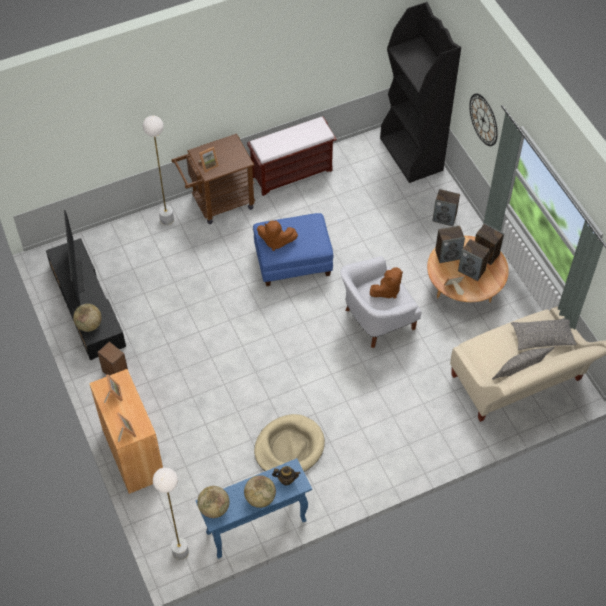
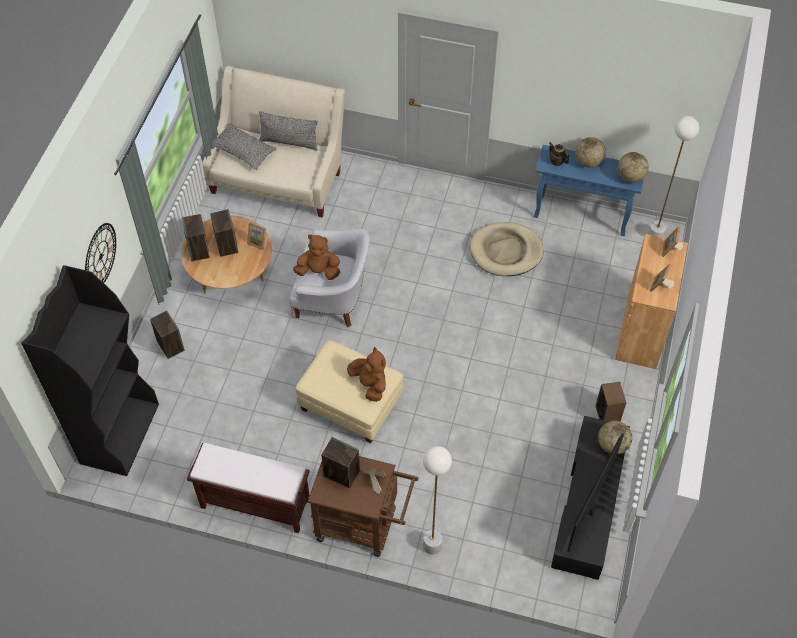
camera: 140 degrees left, 0 degrees up
blue ottoman [253,213,333,286] -> beige ottoman [295,341,404,444]
speaker [435,225,465,263] -> speaker moved to [321,437,360,488]

